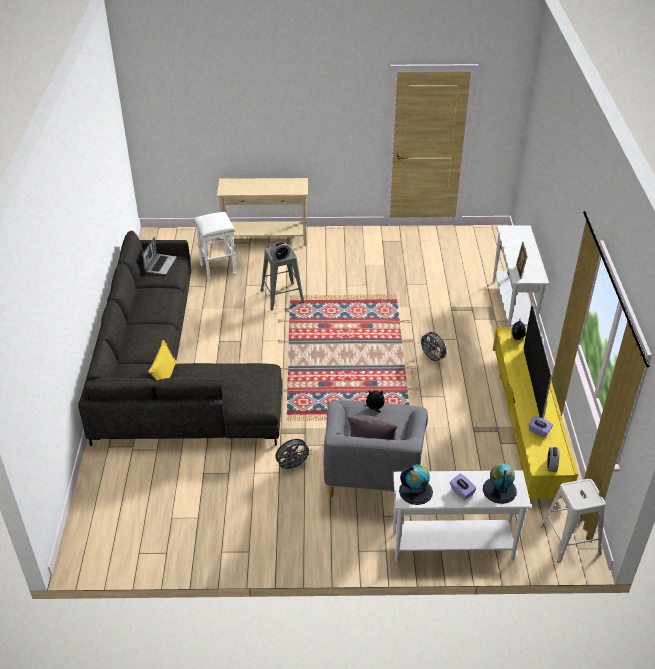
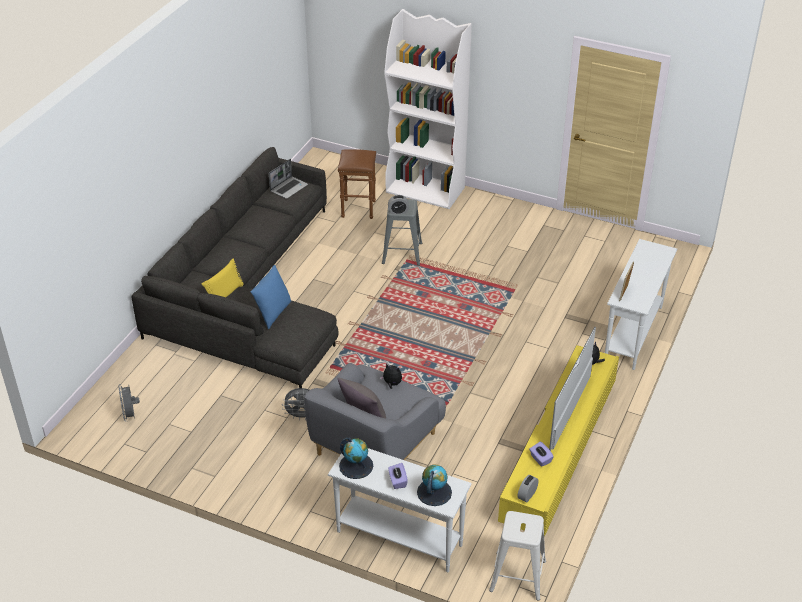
camera: 25 degrees right, 0 degrees up
white stool [194,212,236,281] -> brown stool [338,149,376,219]
beige console table [217,178,308,246] -> white bookcase [385,9,472,209]
grey fan [418,332,447,364] -> grey fan moved to [118,384,140,421]
none -> blue pillow [250,265,291,329]

